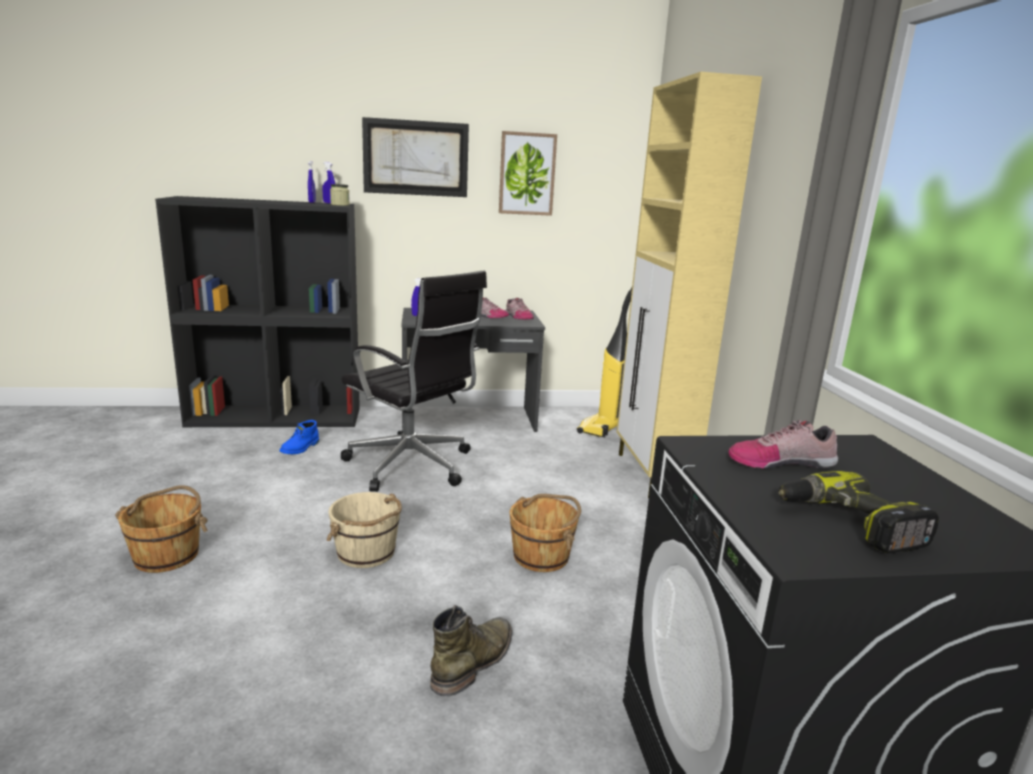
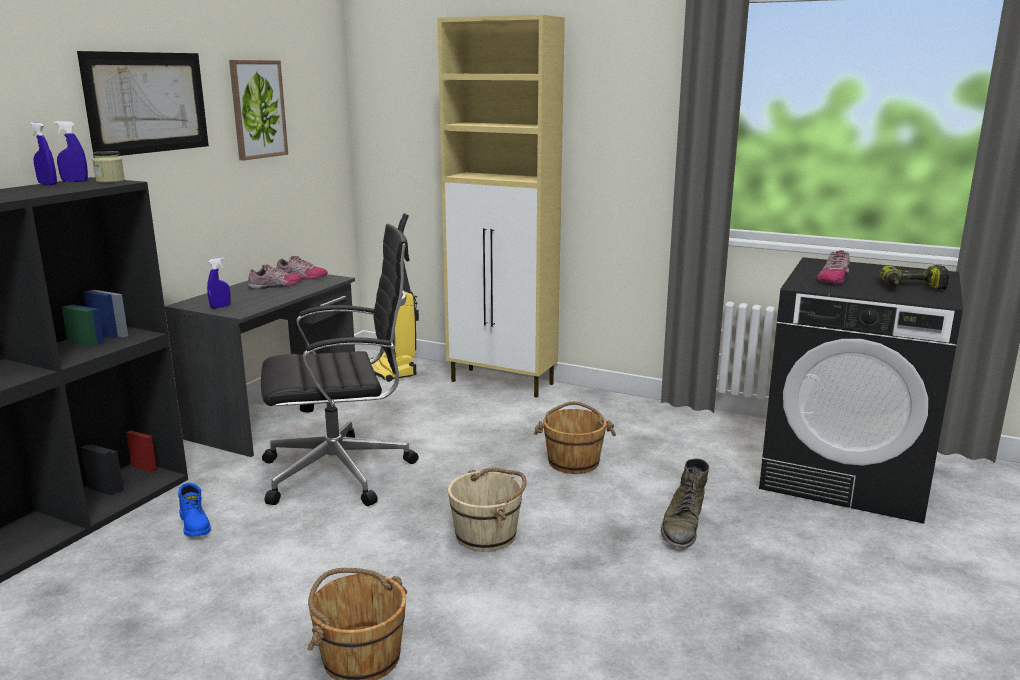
camera: 55 degrees left, 0 degrees up
green boot [430,605,512,696] -> green boot turned 135 degrees counterclockwise [661,458,709,549]

